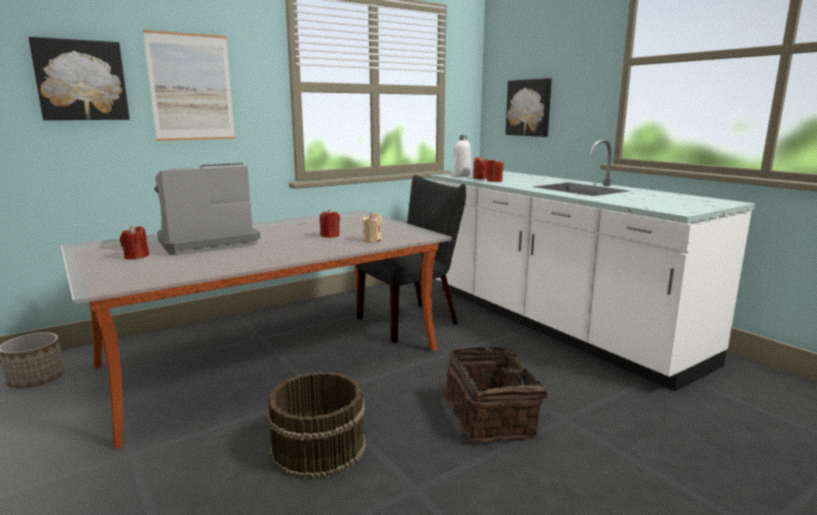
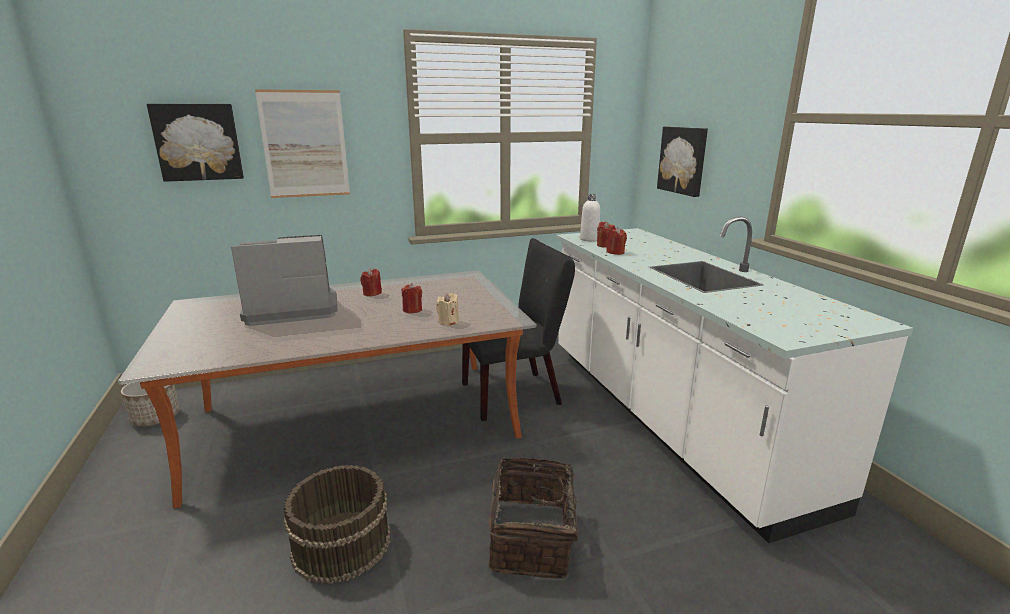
camera: 15 degrees right, 5 degrees up
red candle [120,226,149,259] -> red candle moved to [360,268,382,296]

